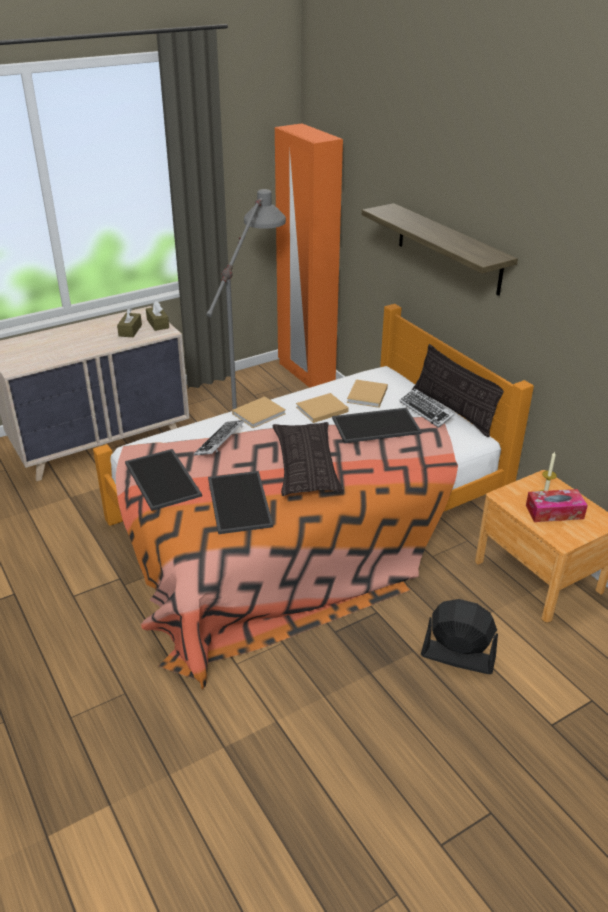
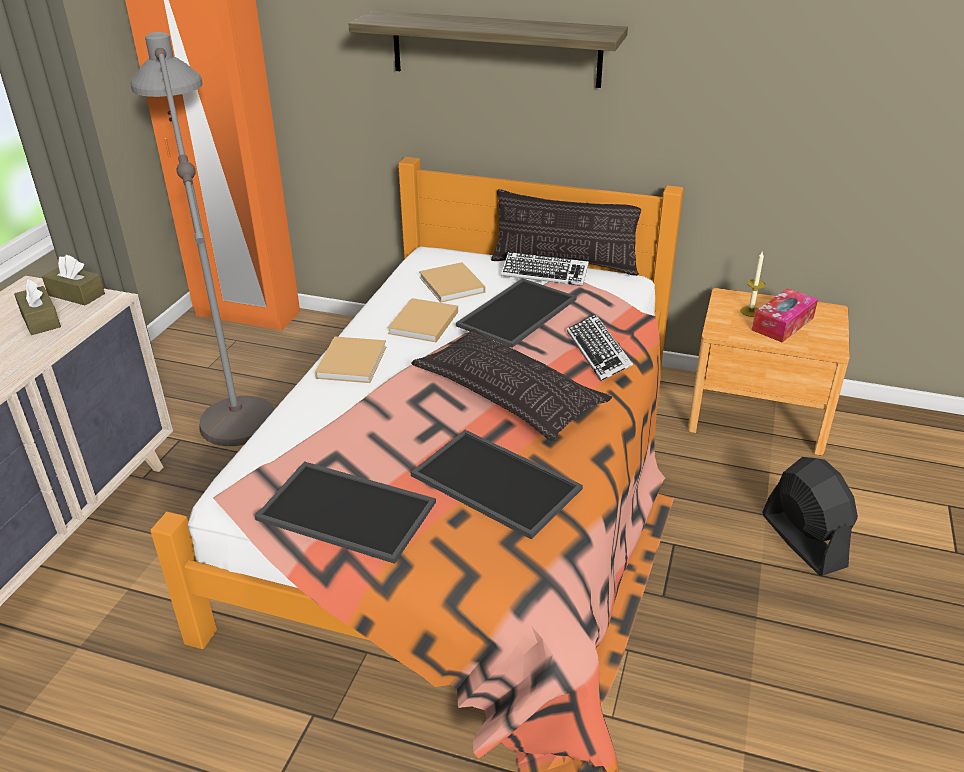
camera: 40 degrees left, 0 degrees up
keyboard [194,420,244,456] -> keyboard moved to [567,314,633,381]
black fan [421,599,498,674] -> black fan turned 90 degrees clockwise [762,457,858,576]

